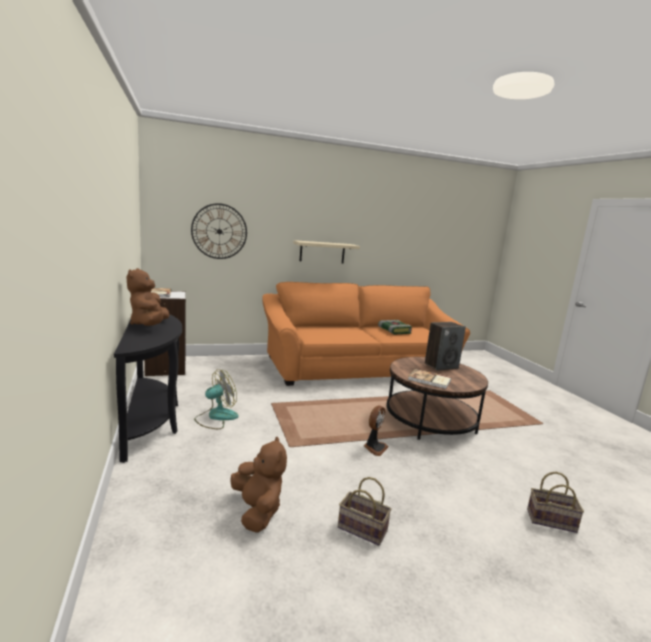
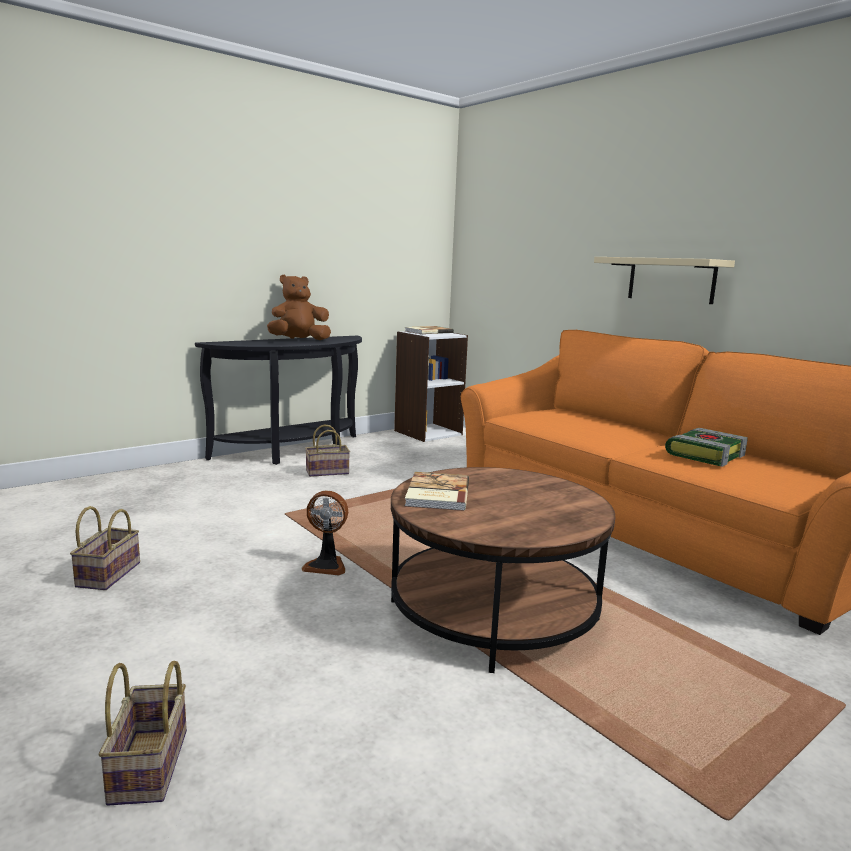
camera: 70 degrees right, 0 degrees up
wall clock [191,203,247,259] -> none
fan [194,369,239,429] -> basket [305,425,350,477]
brown plush toy [230,436,287,533] -> none
speaker [425,322,466,371] -> none

